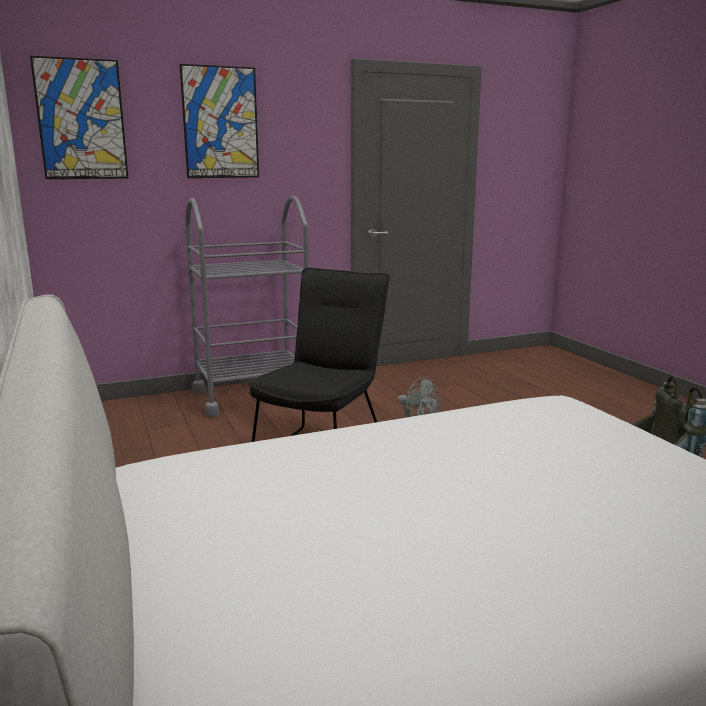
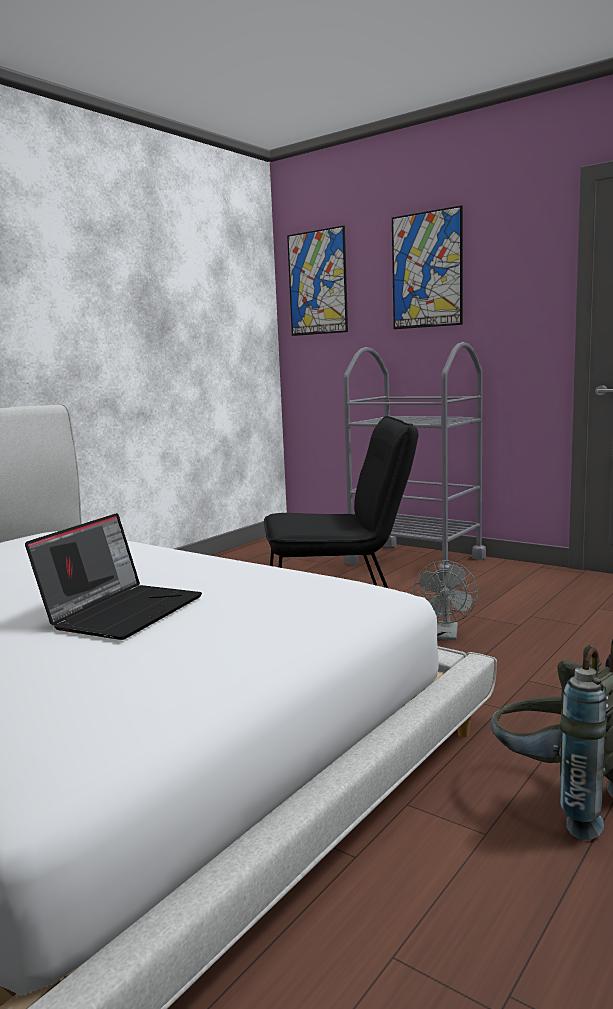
camera: 60 degrees right, 5 degrees down
none -> laptop [25,513,202,640]

